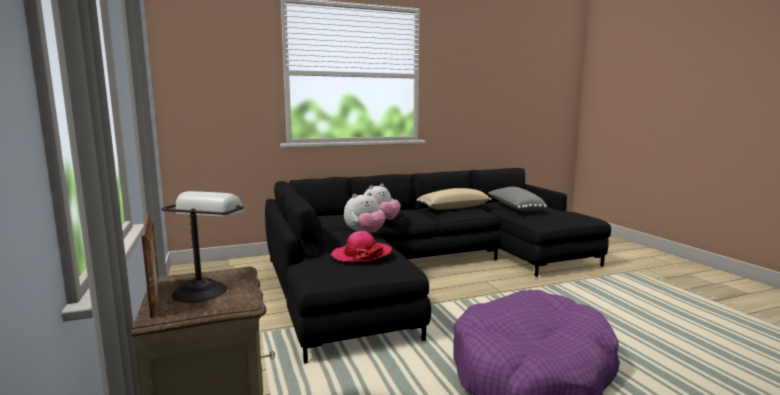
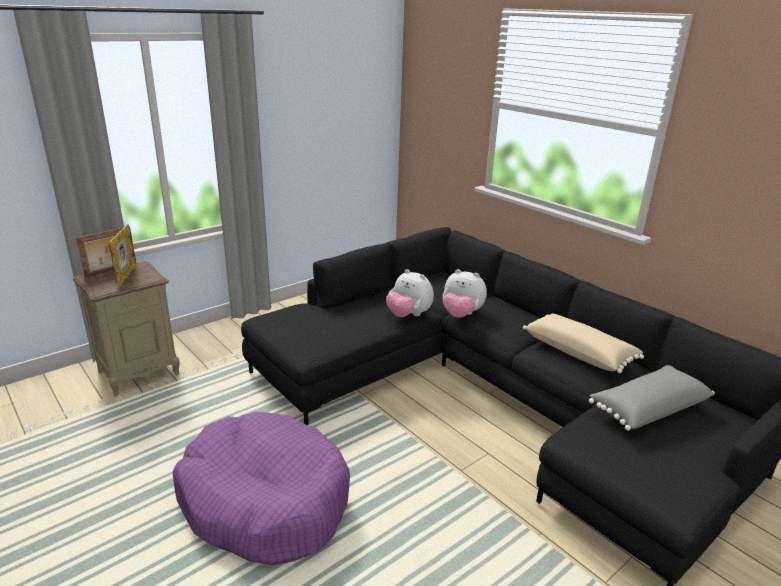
camera: 70 degrees right, 15 degrees up
table lamp [161,191,244,303] -> picture frame [109,224,136,287]
hat [331,231,392,263] -> none

